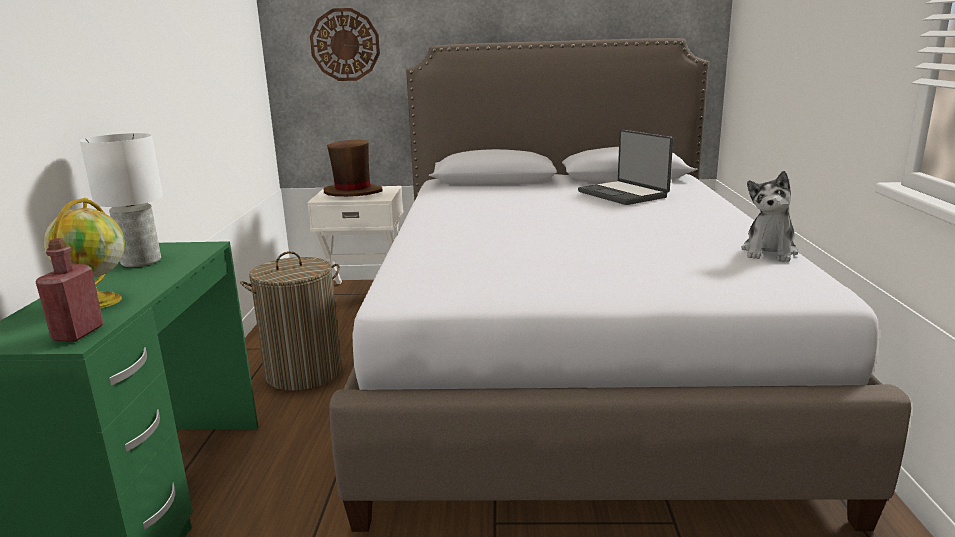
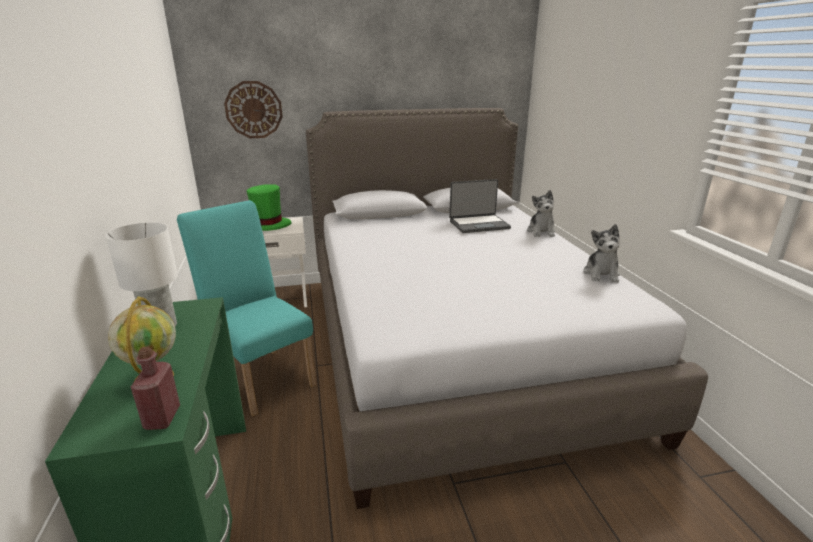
camera: 15 degrees left, 5 degrees up
laundry basket [240,251,341,391] -> turquoise chair [177,200,316,416]
brown hat [323,140,383,197] -> green hat [246,184,292,231]
laptop [578,130,673,205] -> laptop turned 60 degrees counterclockwise [449,179,511,233]
none -> plush toy [527,190,555,237]

